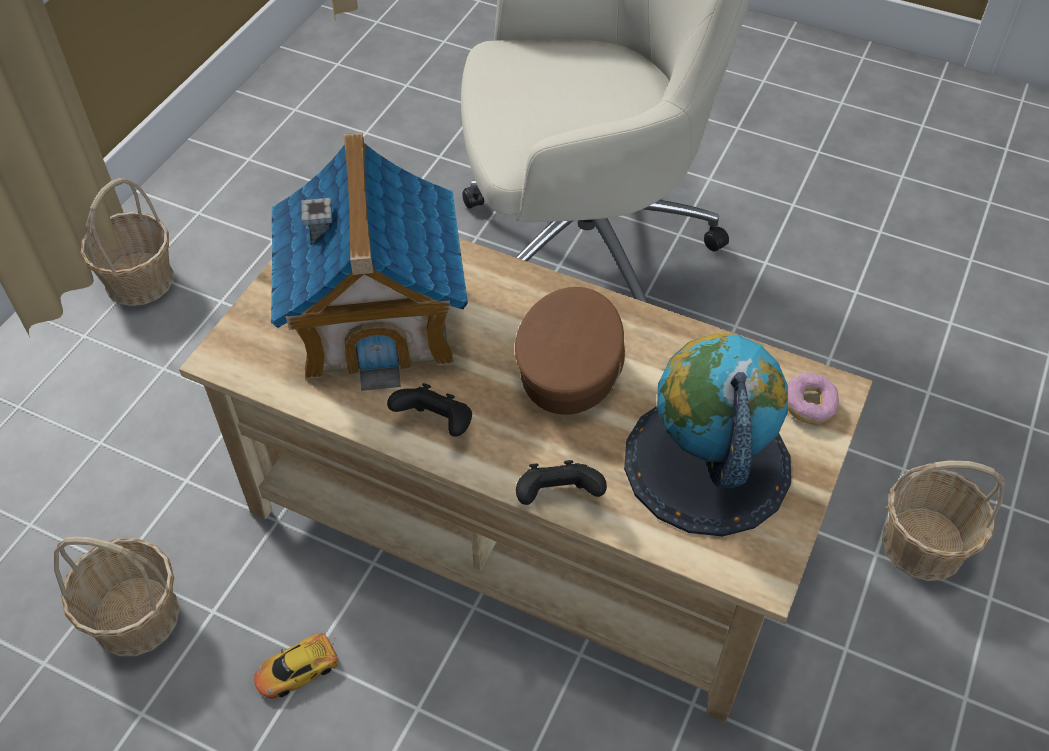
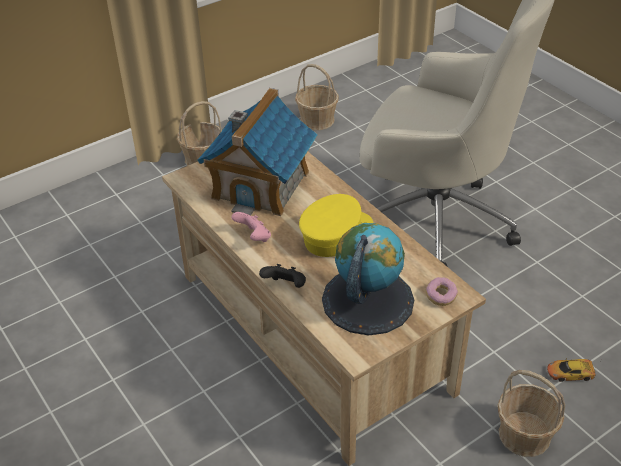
camera: 30 degrees right, 10 degrees down
basket [54,537,179,656] -> basket moved to [295,64,339,130]
toy car [254,633,338,699] -> toy car moved to [547,358,598,382]
black game controller [387,383,472,437] -> pink game controller [231,212,271,242]
brown cap [515,287,625,415] -> yellow cap [299,194,373,257]

